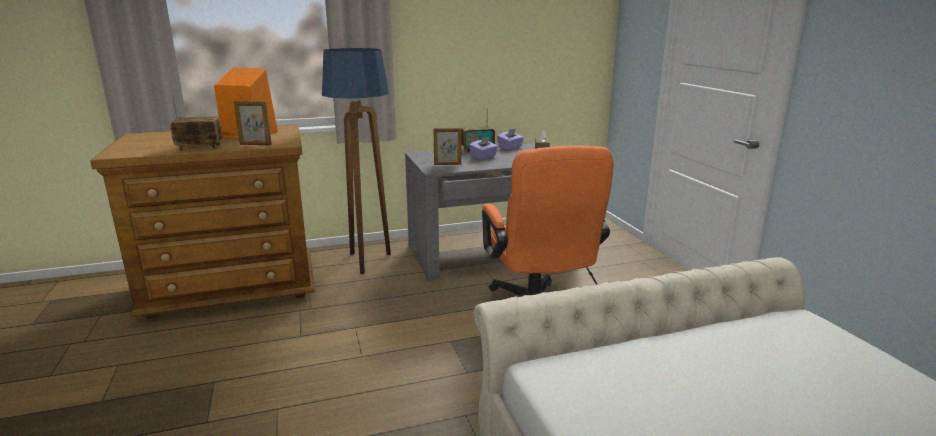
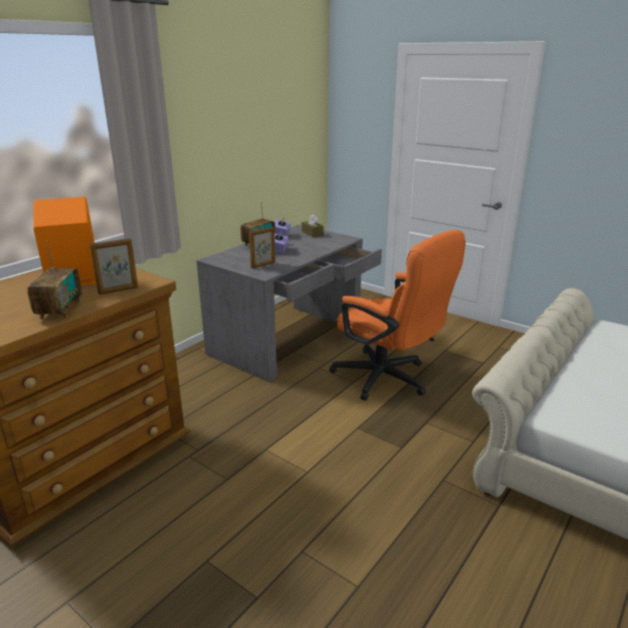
camera: 35 degrees left, 5 degrees up
radio [170,95,222,150] -> radio turned 135 degrees clockwise [27,241,82,320]
floor lamp [322,48,391,274] -> none

